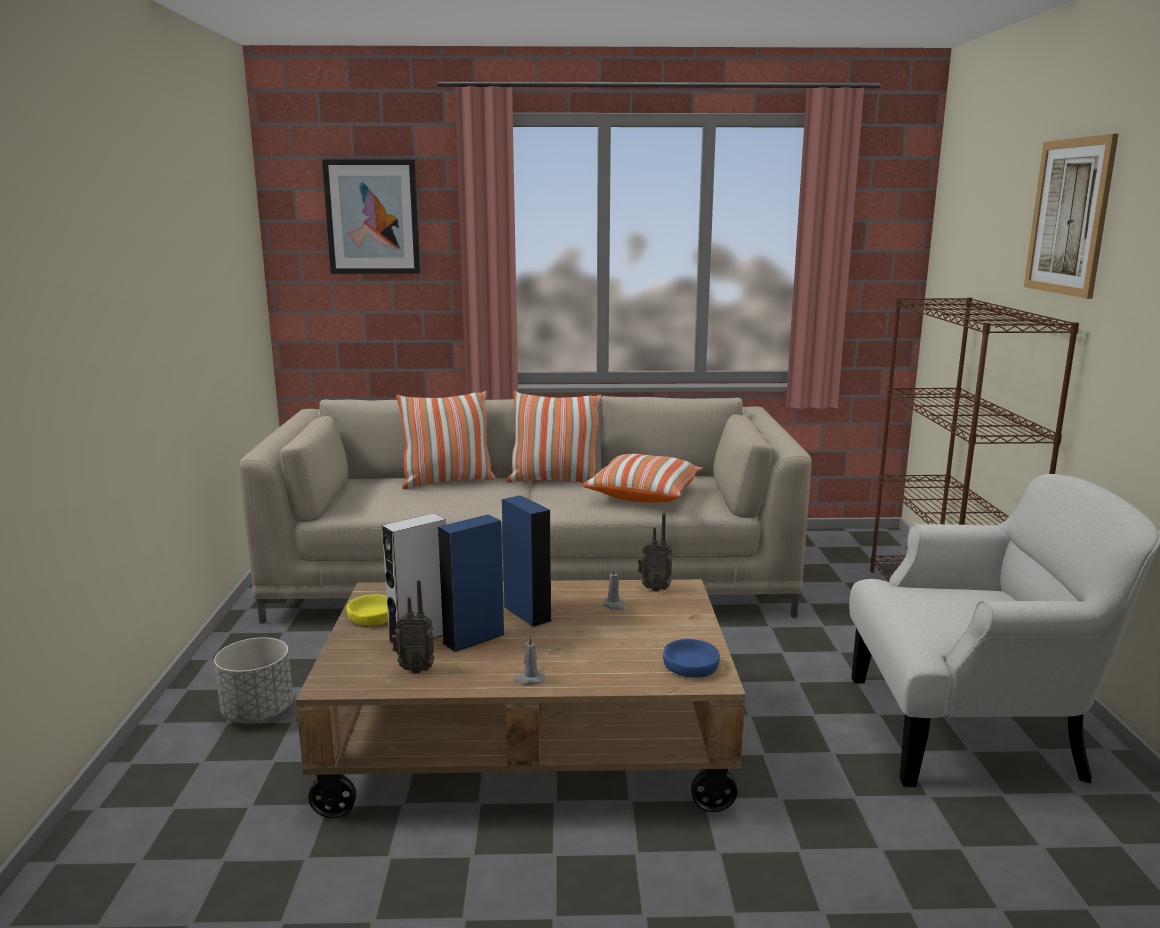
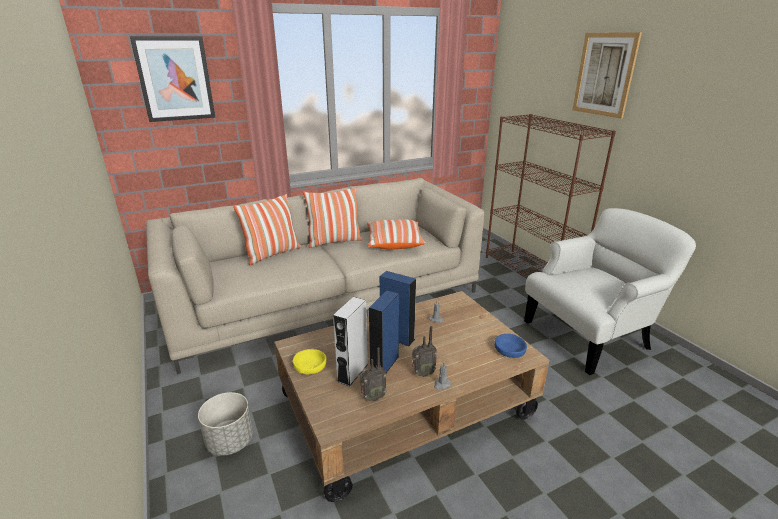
camera: 25 degrees left, 10 degrees up
radio [638,513,672,592] -> radio moved to [412,326,437,377]

